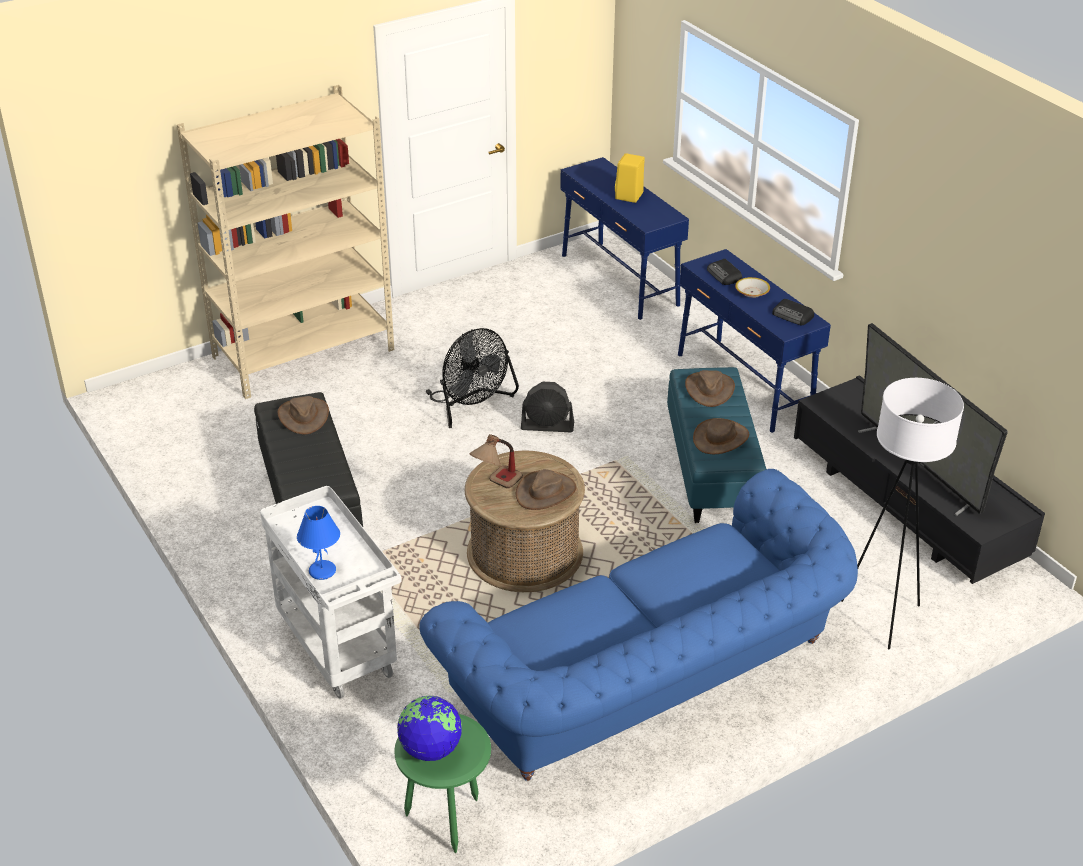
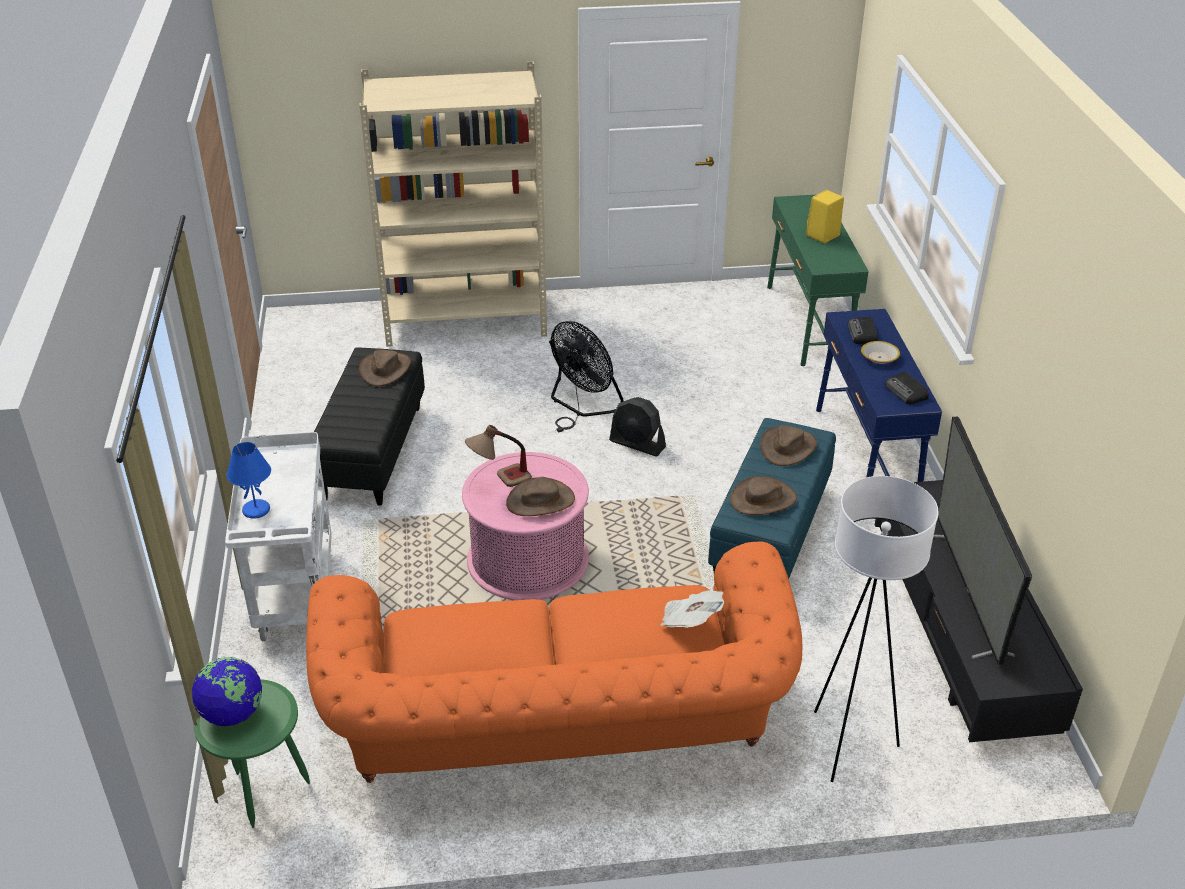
camera: 25 degrees right, 0 degrees up
blue sofa [419,469,858,781] -> orange sofa [306,541,802,783]
black fan [426,328,519,428] -> black fan turned 120 degrees counterclockwise [549,321,623,433]
brown coffee table [465,451,585,592] -> pink coffee table [462,452,589,600]
blue console table [560,157,689,320] -> green console table [767,195,868,366]
none -> newspaper [661,590,724,628]

